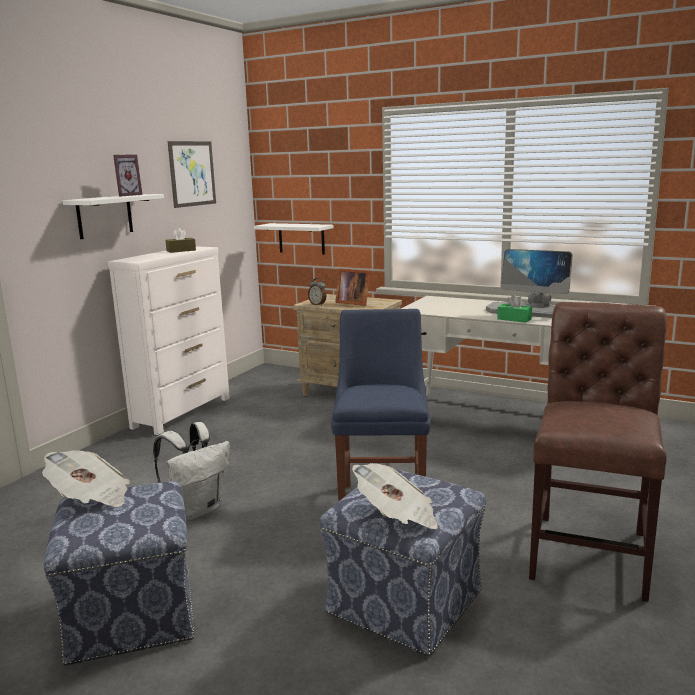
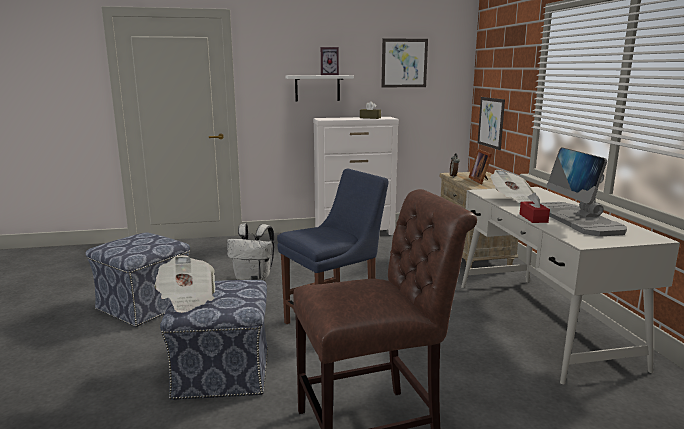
camera: 50 degrees right, 0 degrees up
newspaper [42,450,130,507] -> newspaper moved to [490,170,534,204]
white shelf [254,223,334,255] -> picture [478,97,505,150]
green tissue box [497,294,532,323] -> red tissue box [520,192,550,223]

